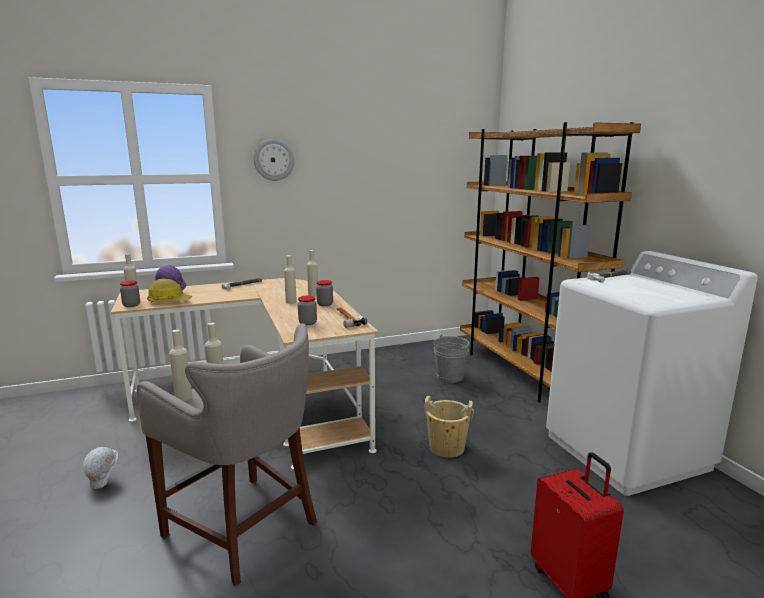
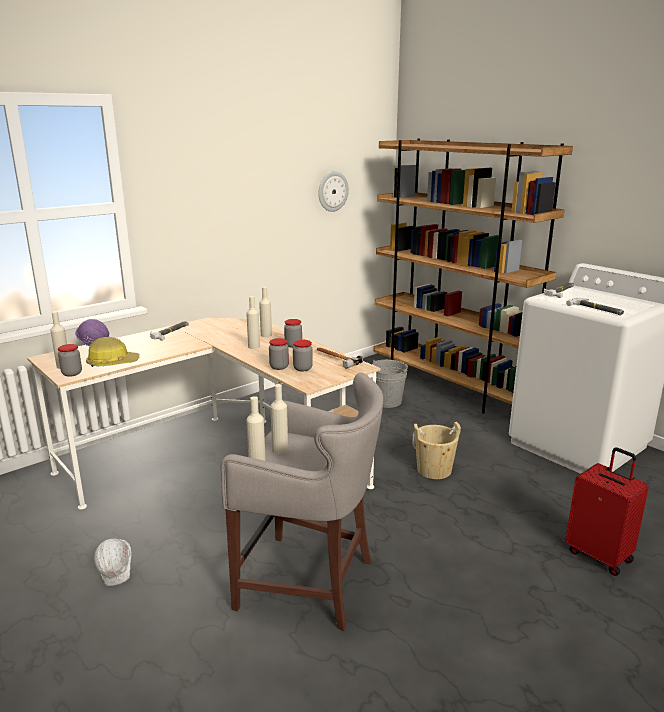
camera: 20 degrees left, 5 degrees up
wall clock [254,139,294,181] -> wall clock moved to [318,171,349,212]
none -> jar [269,338,289,370]
none -> hammer [566,298,624,315]

